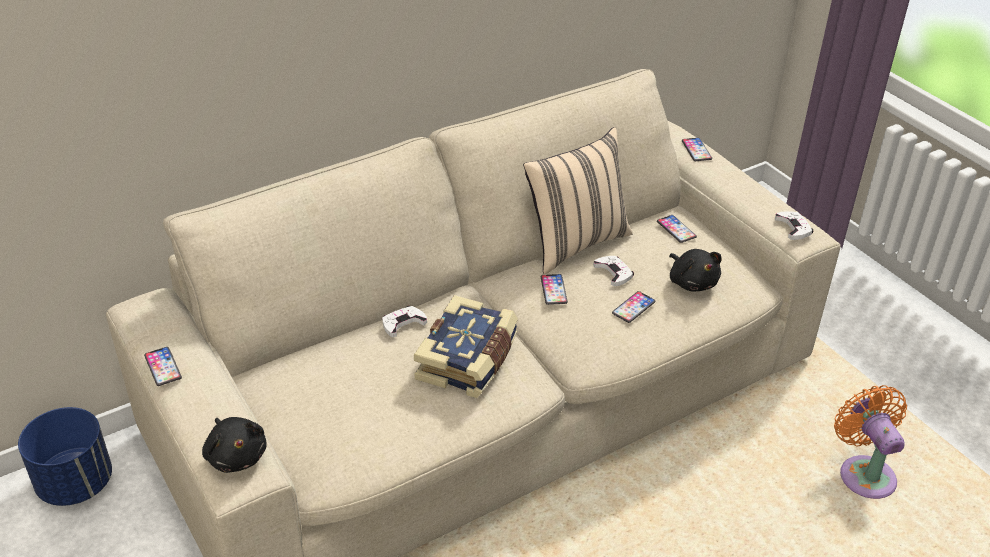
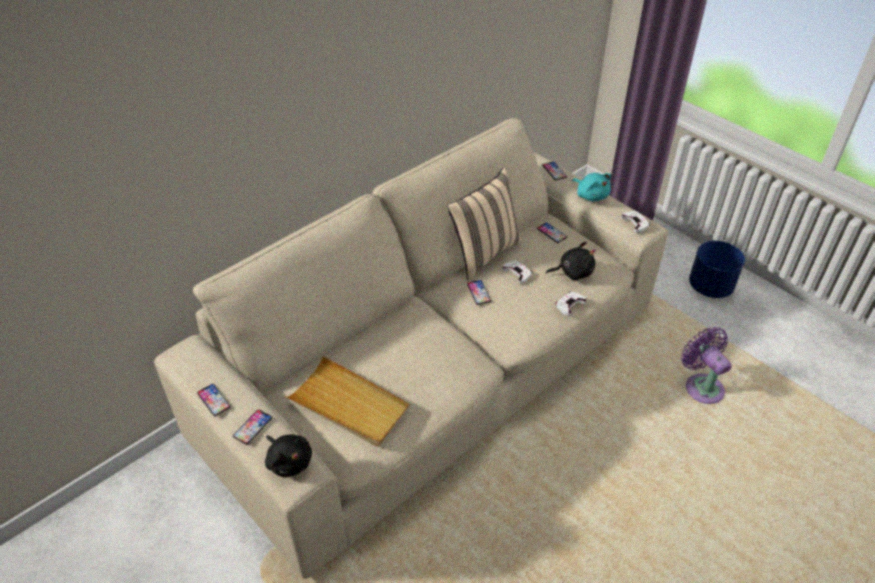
camera: 10 degrees left, 5 degrees up
blue planter [18,407,112,506] -> blue planter moved to [689,241,745,298]
white game controller [382,306,427,337] -> white game controller moved to [556,292,587,316]
book [414,295,518,398] -> none
phone [612,291,655,323] -> phone moved to [233,409,272,445]
black plush toy [669,249,722,291] -> black plush toy turned 60 degrees counterclockwise [546,242,596,281]
orange fan [834,385,907,499] -> purple fan [681,327,732,404]
none -> beige tray [285,356,410,447]
none -> turquoise plush toy [572,173,611,202]

